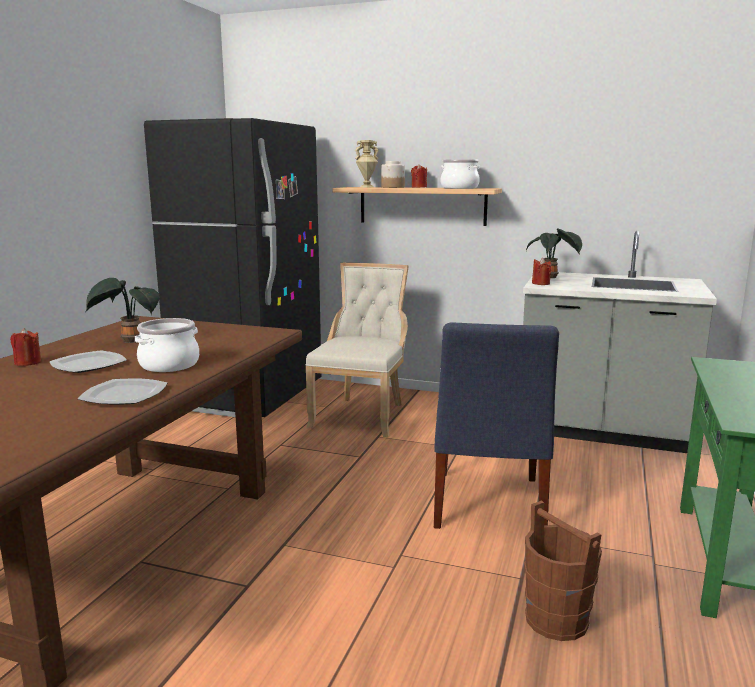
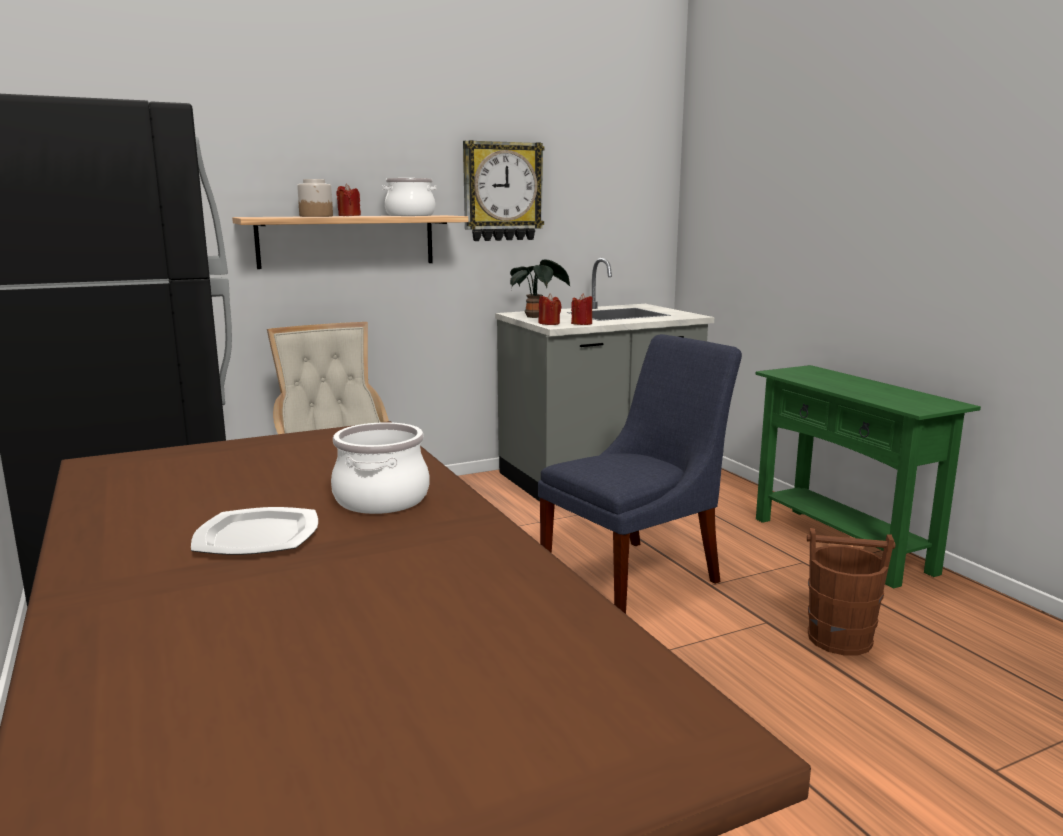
camera: 45 degrees left, 0 degrees up
red candle [10,328,41,366] -> red candle moved to [571,293,592,325]
plate [78,378,167,405] -> none
potted plant [86,278,160,343] -> none
beige vase [355,140,379,187] -> none
blue chair [434,322,559,529] -> blue chair turned 90 degrees counterclockwise [538,334,742,614]
none -> wall clock [463,140,545,241]

